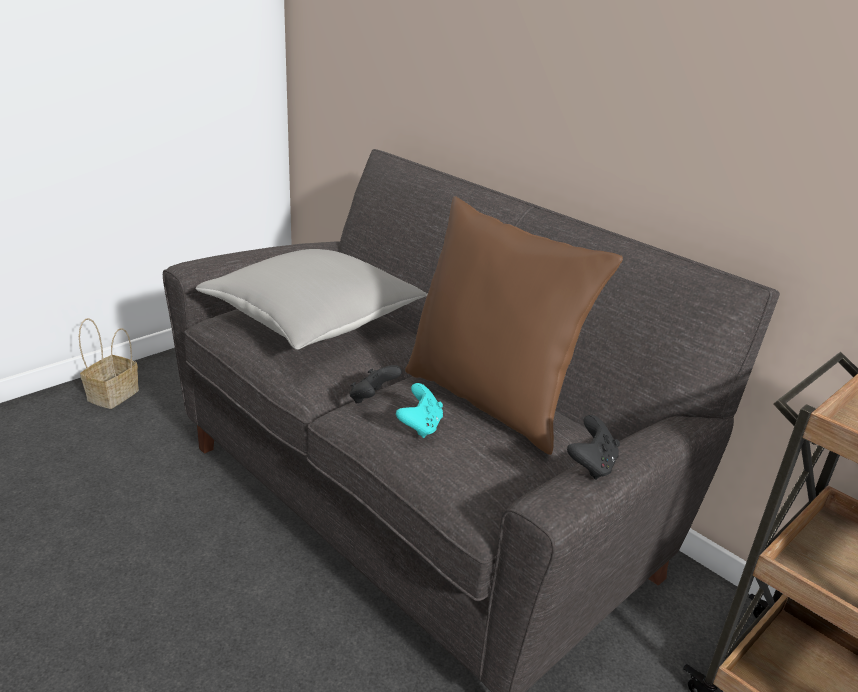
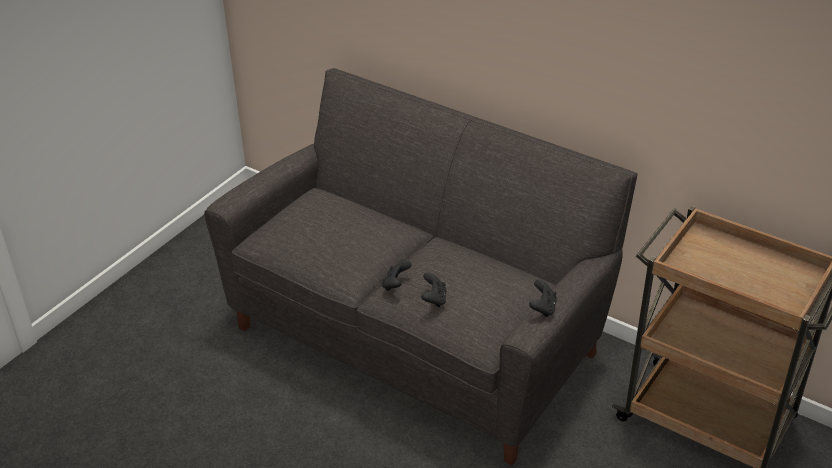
camera: 10 degrees left, 10 degrees up
basket [79,318,139,409] -> none
grey pillow [195,249,428,350] -> none
turquoise game controller [396,383,443,438] -> black game controller [421,273,447,307]
brown pillow [405,196,623,455] -> none

